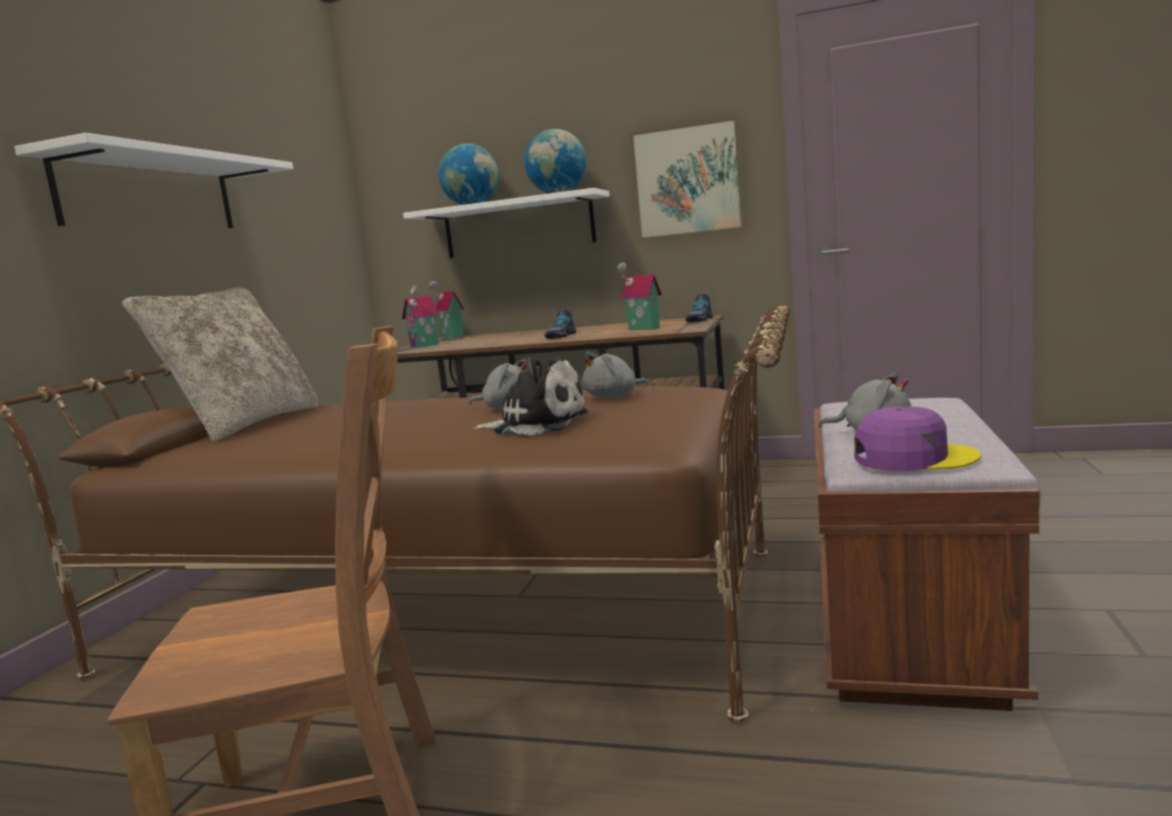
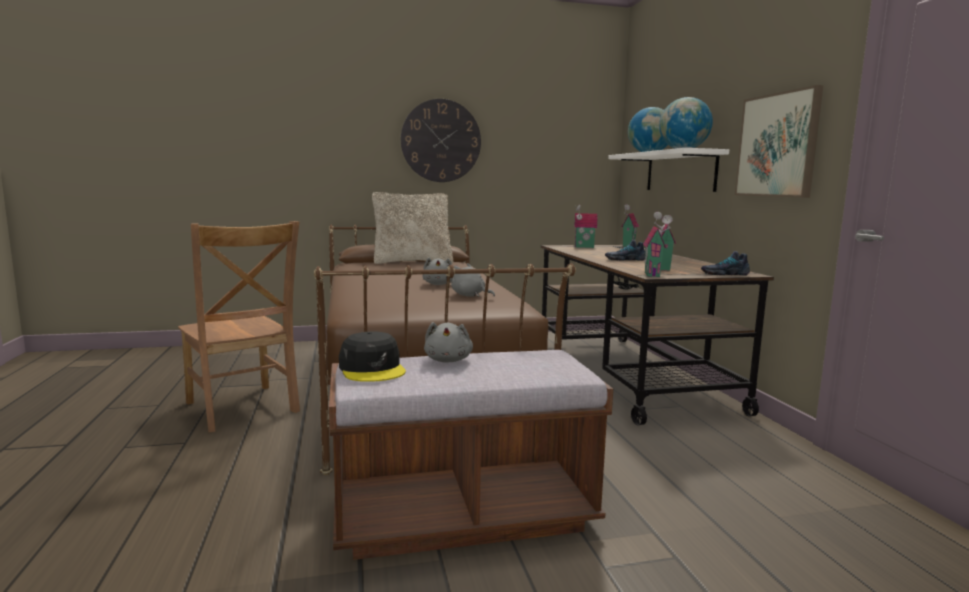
camera: 60 degrees right, 0 degrees up
white shelf [14,133,293,228] -> wall clock [401,99,481,182]
plush toy [474,356,588,436] -> none
purple cap [854,407,981,471] -> black cap [339,331,406,382]
none -> toy house [643,215,673,277]

